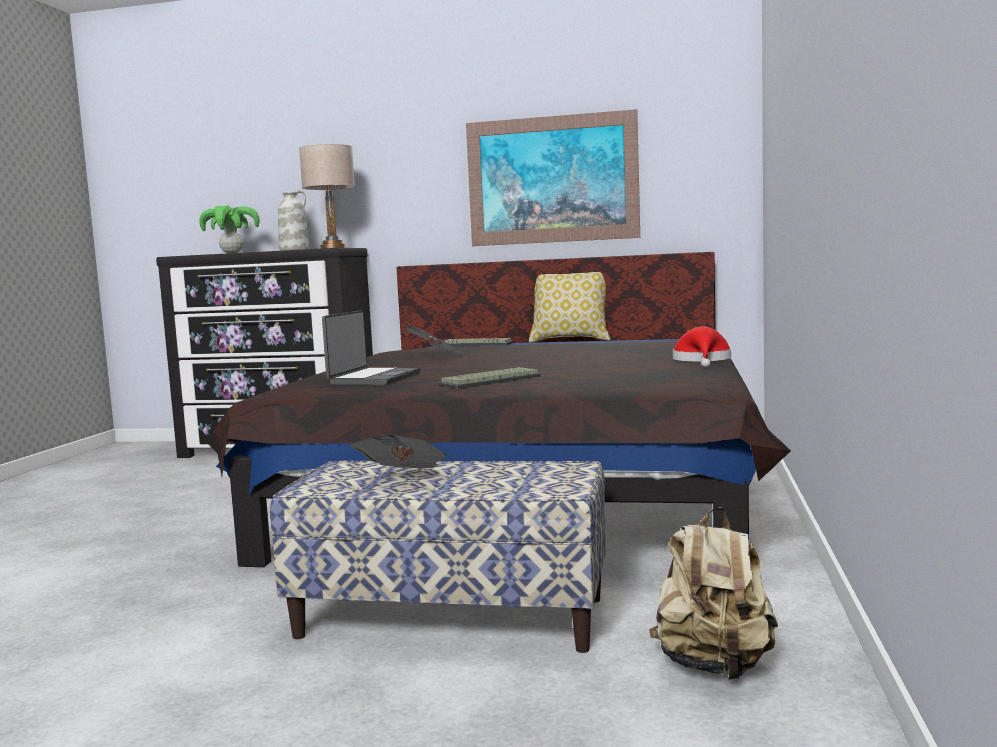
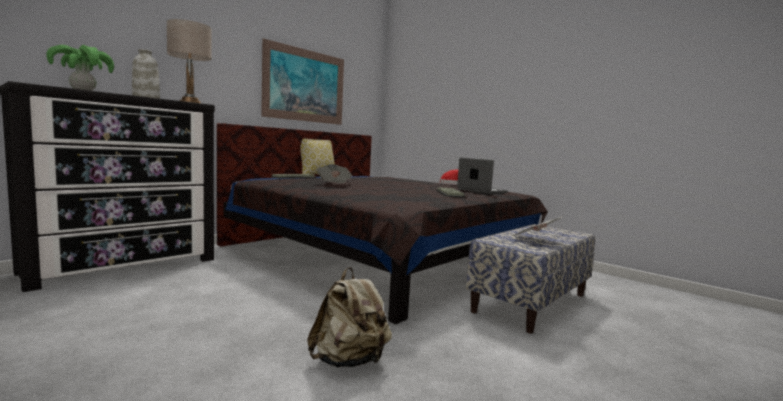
camera: 60 degrees left, 0 degrees up
laptop [322,310,421,385] -> laptop moved to [457,158,508,194]
beige backpack [649,507,778,680] -> beige backpack moved to [307,267,392,368]

